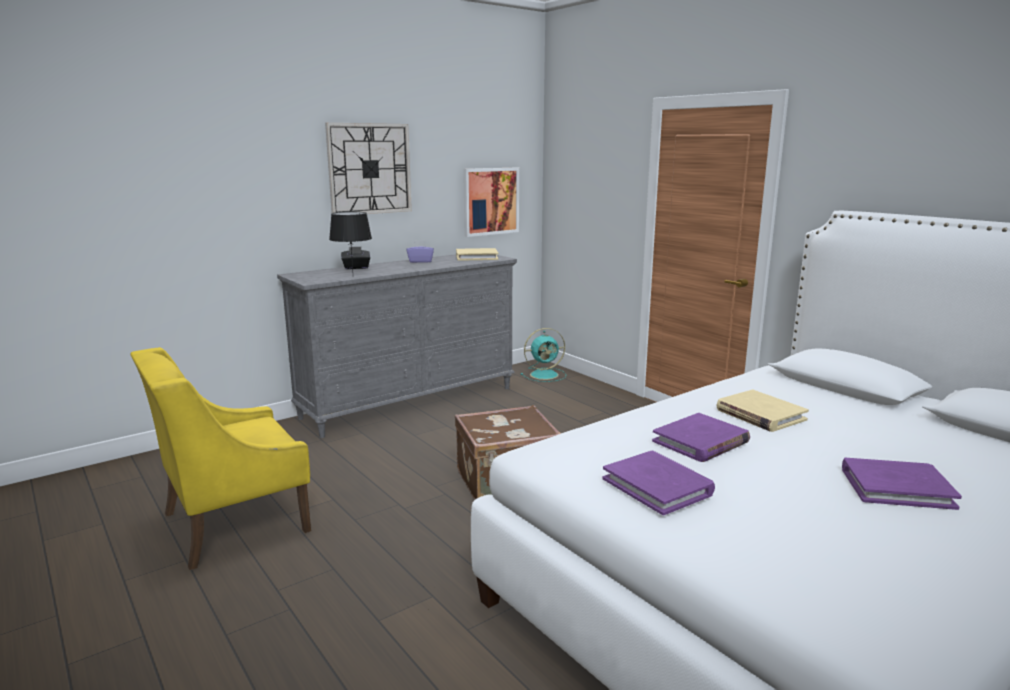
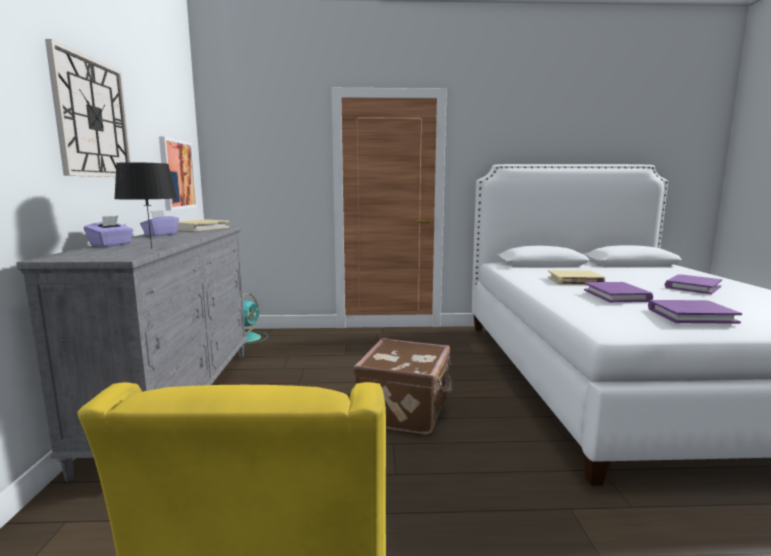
camera: 55 degrees left, 5 degrees down
black tissue box [341,247,370,269] -> purple tissue box [84,216,133,247]

